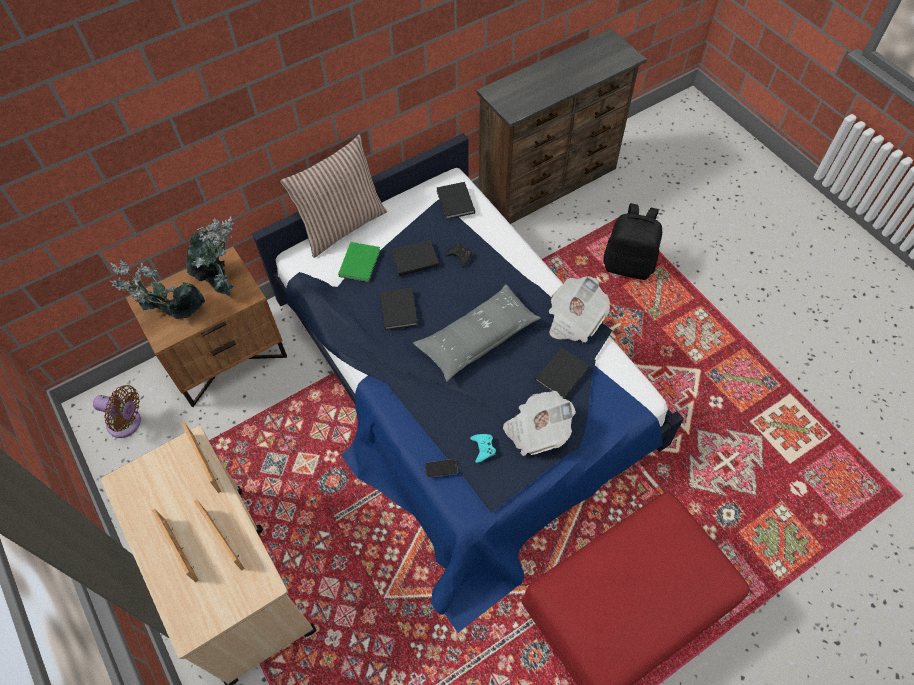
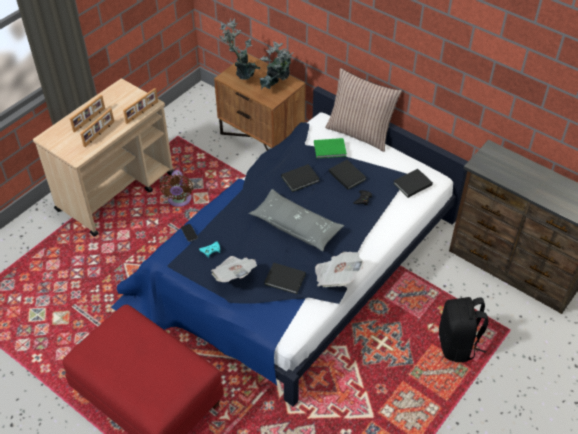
camera: 70 degrees right, 10 degrees down
brown fan [93,385,141,438] -> brown fan moved to [160,170,193,207]

